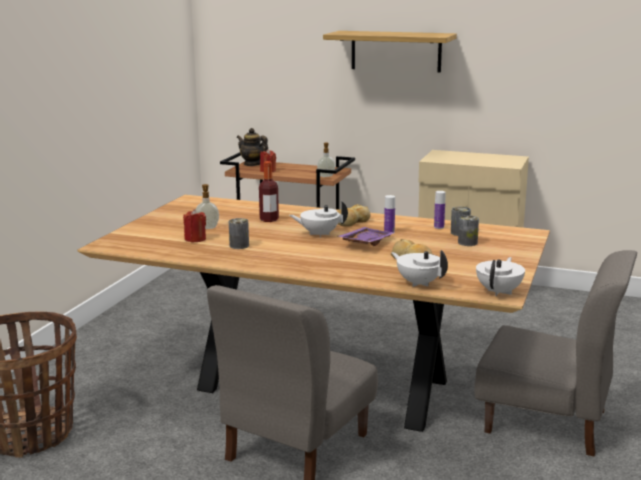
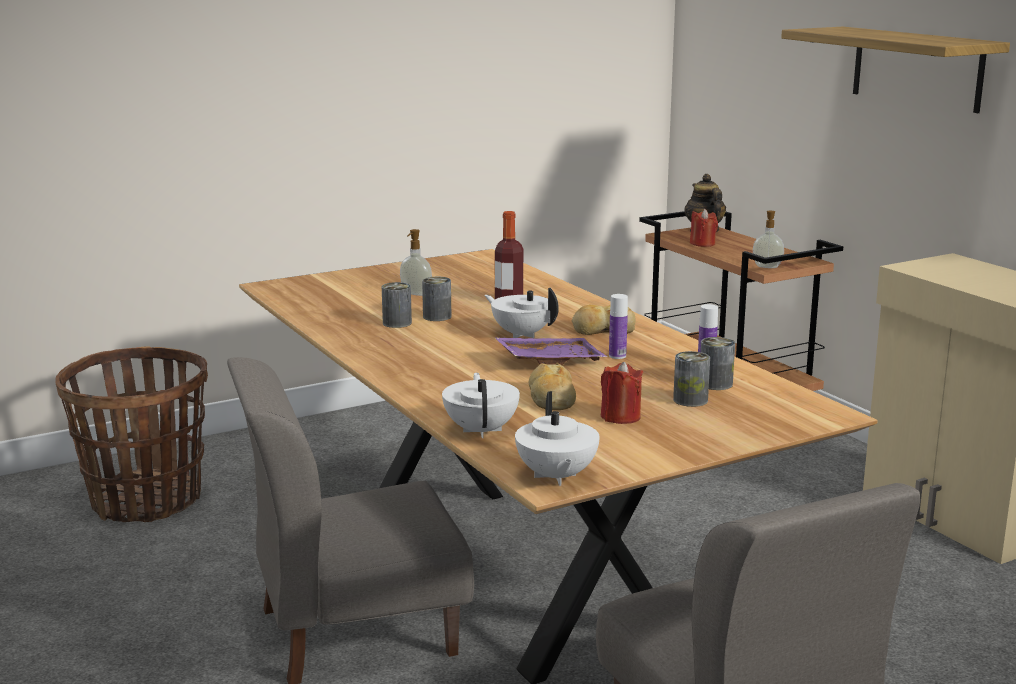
camera: 40 degrees right, 0 degrees up
red candle [183,209,206,243] -> red candle moved to [601,362,643,424]
white teapot [476,257,525,296] -> white teapot turned 105 degrees clockwise [515,391,600,486]
none -> can [422,277,451,321]

